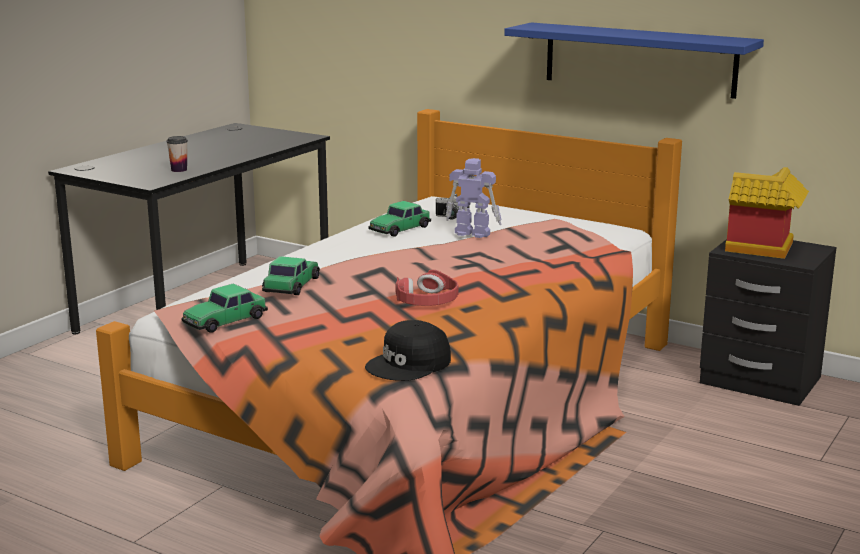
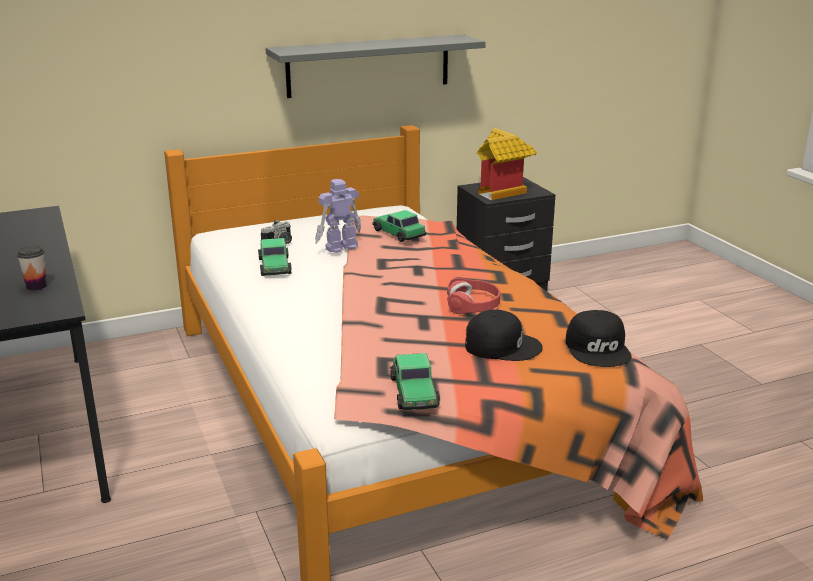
camera: 55 degrees left, 5 degrees up
toy car [262,256,320,295] -> toy car moved to [372,210,426,242]
blue shelf [504,22,764,99] -> grey shelf [265,34,486,98]
none -> black cap [465,309,543,361]

